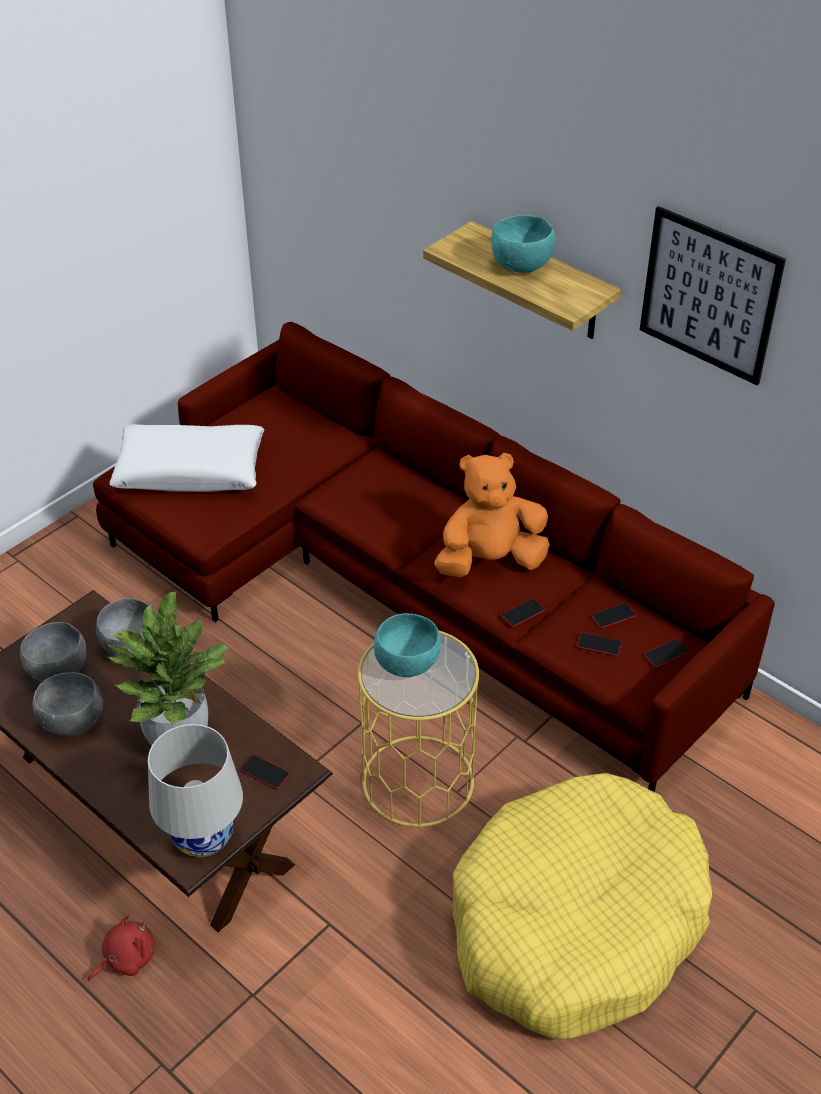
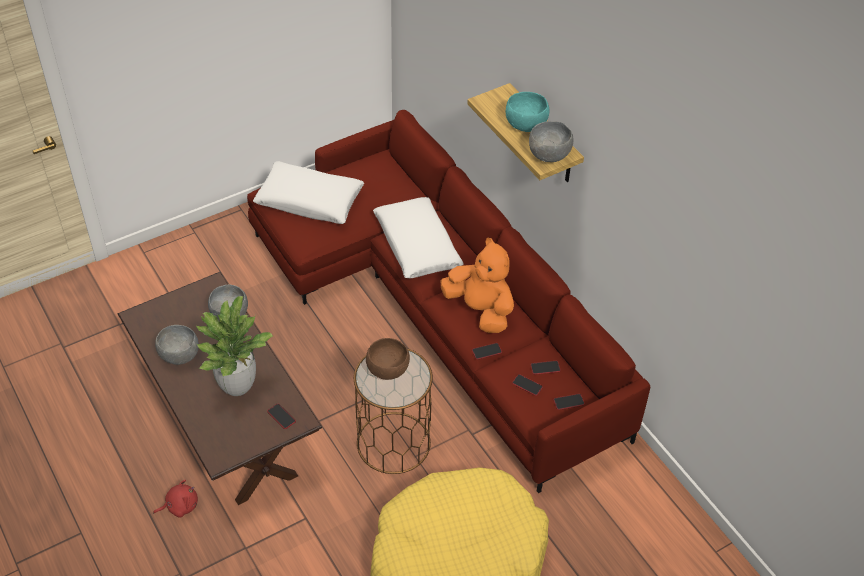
camera: 15 degrees right, 5 degrees up
grey bowl [20,622,87,683] -> grey bowl moved to [529,121,573,162]
white table lamp [148,724,243,857] -> none
yellow side table [358,631,479,827] -> brown side table [354,348,433,474]
turquoise bowl [374,613,441,677] -> brown bowl [366,338,410,380]
orange plush toy [434,453,550,577] -> orange plush toy turned 45 degrees clockwise [441,237,514,333]
picture [640,206,786,385] -> none
none -> white pillow [373,197,464,278]

